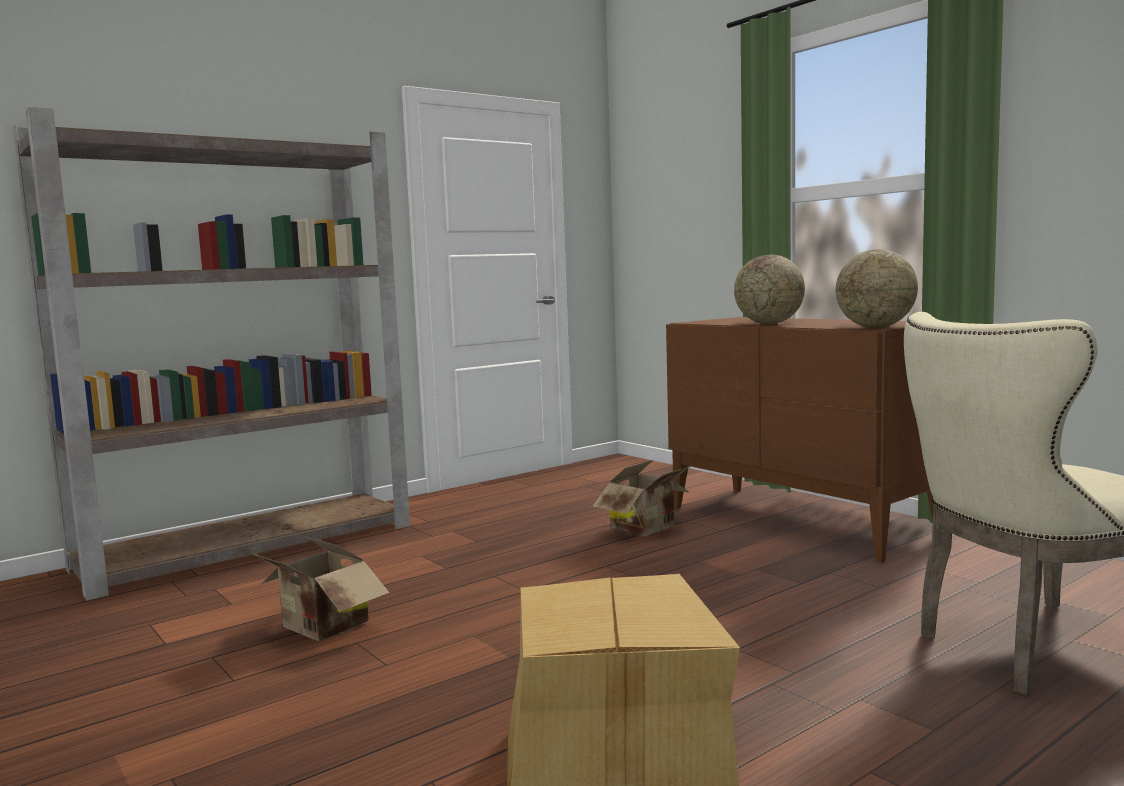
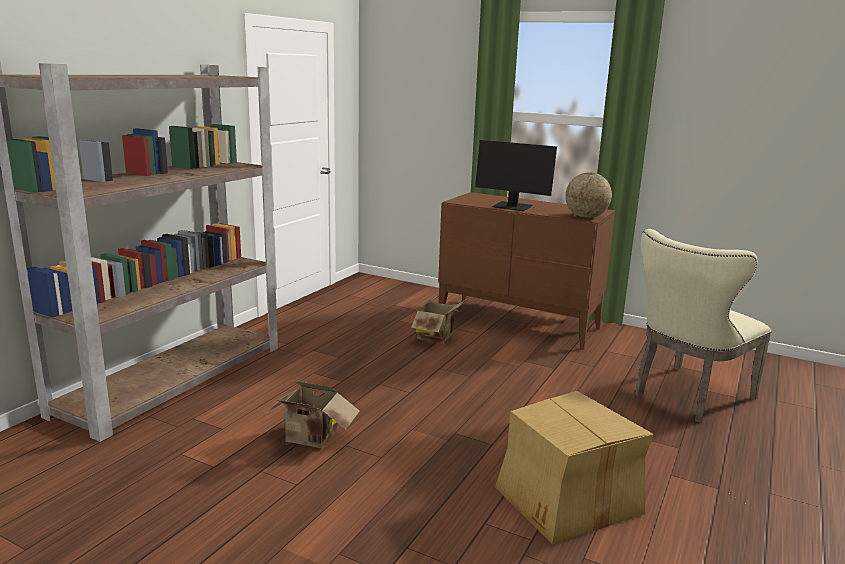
camera: 25 degrees left, 10 degrees up
globe [734,255,805,324] -> monitor [475,140,557,211]

